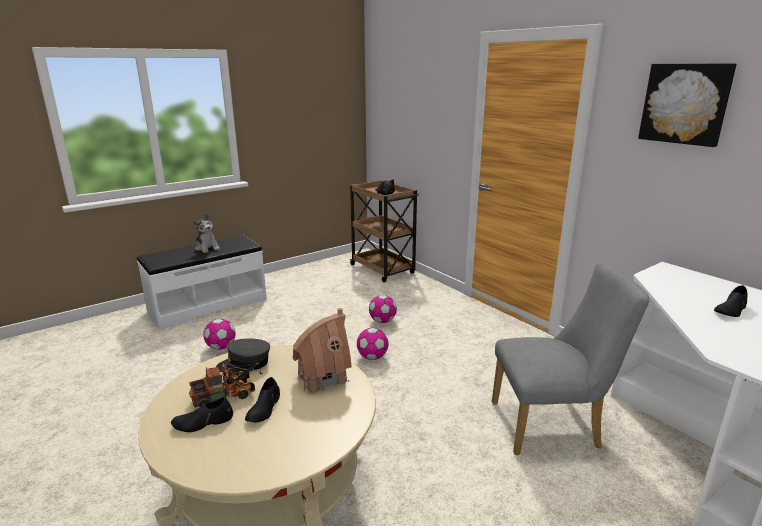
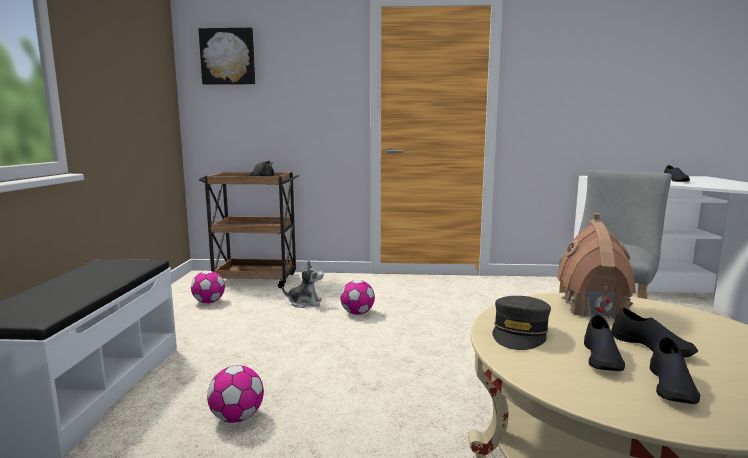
camera: 50 degrees left, 10 degrees down
toy truck [189,362,262,407] -> black shoe [584,314,625,371]
plush toy [193,214,220,253] -> plush toy moved to [282,261,323,308]
football [357,328,388,360] -> football moved to [191,271,225,303]
picture [638,64,736,147] -> picture moved to [198,27,255,85]

